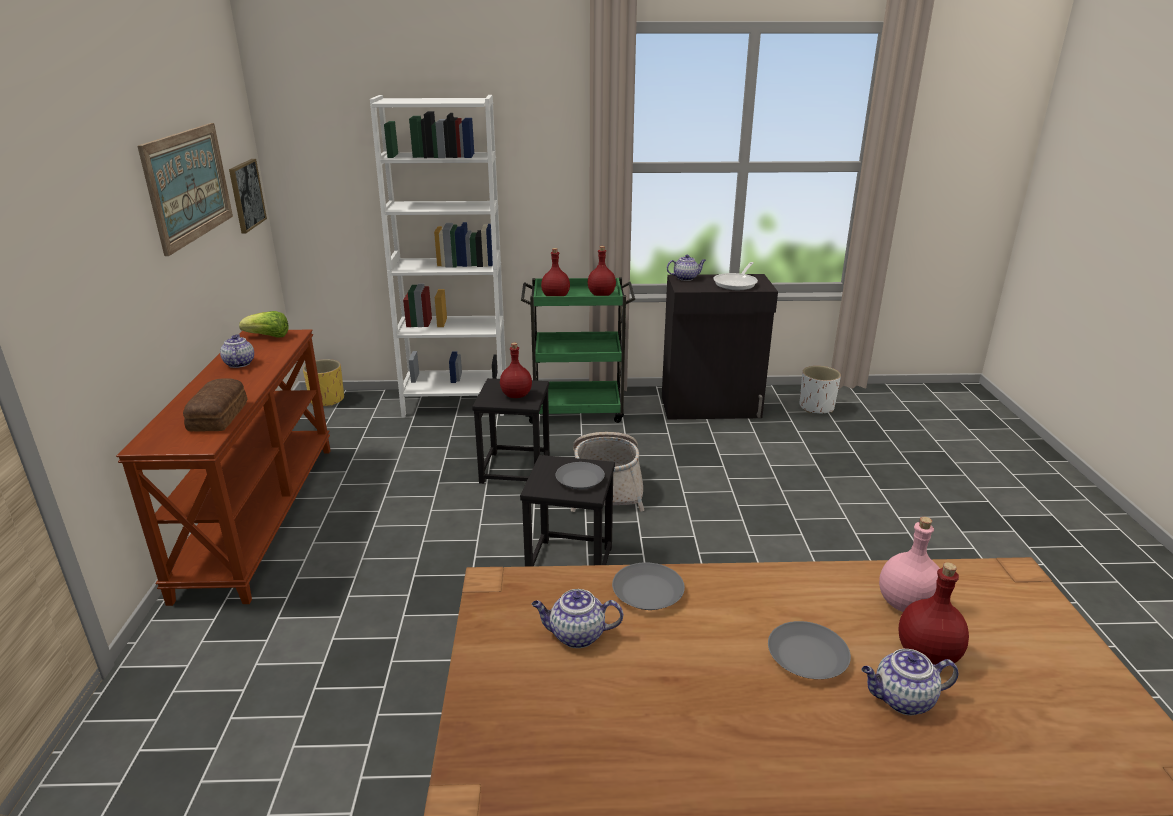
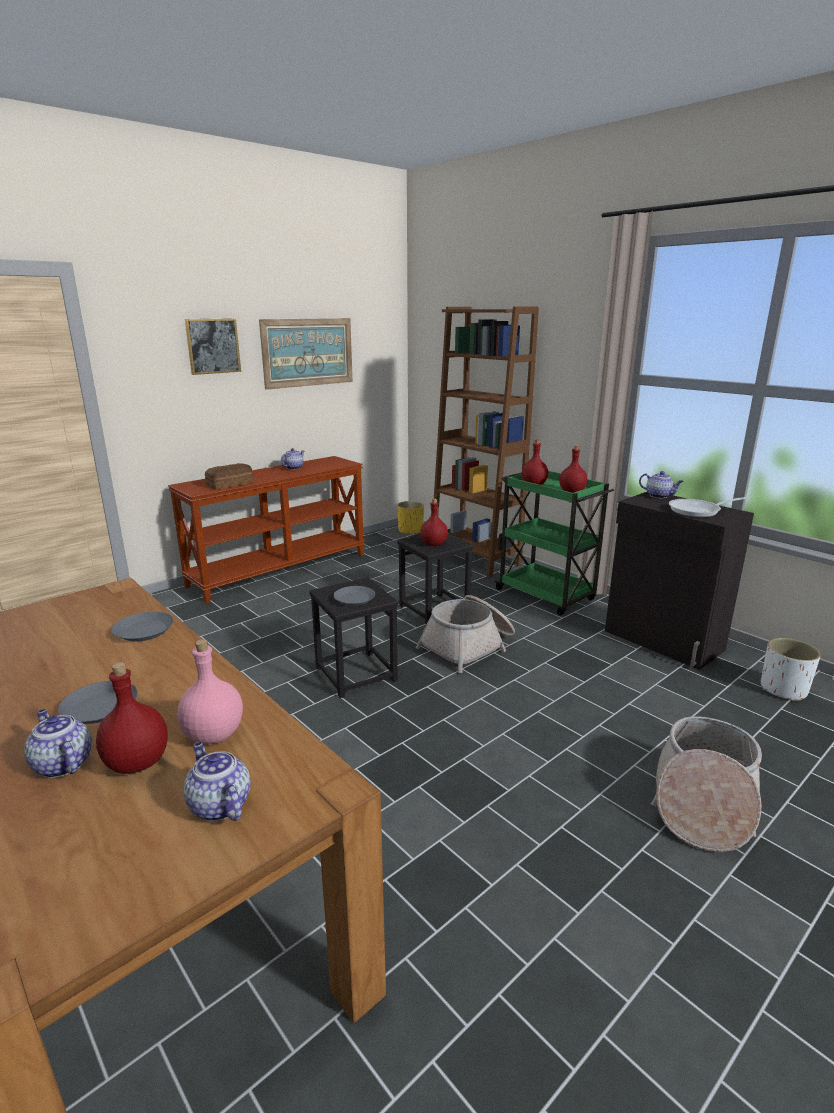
camera: 50 degrees right, 5 degrees down
picture [229,159,267,233] -> picture moved to [185,318,241,375]
lettuce [239,311,289,338] -> none
white bookcase [370,95,506,417] -> brown bookcase [434,307,539,578]
teapot [532,589,623,648] -> teapot moved to [184,742,251,821]
none -> basket [651,717,762,852]

